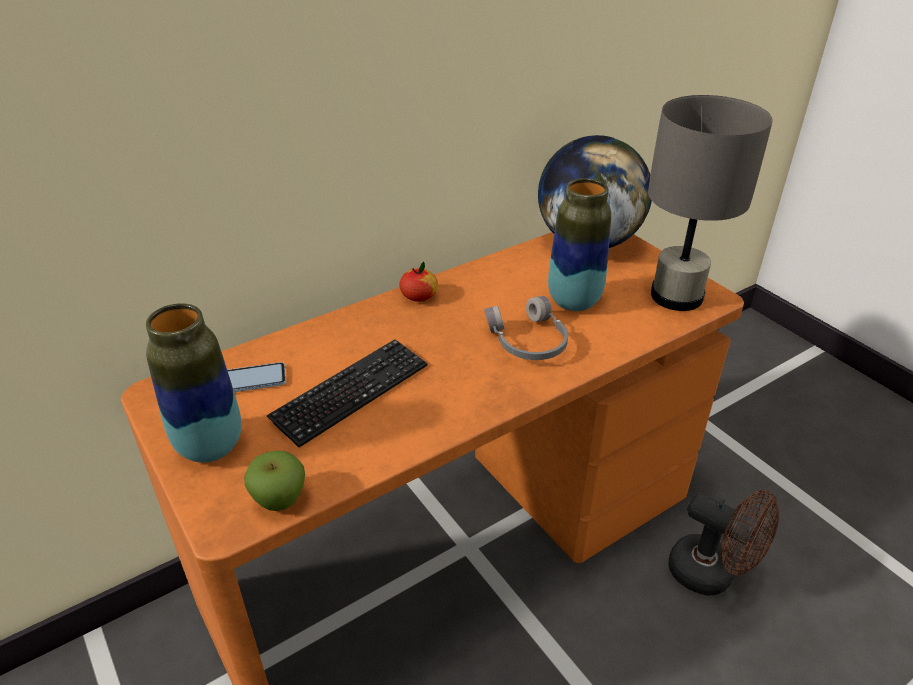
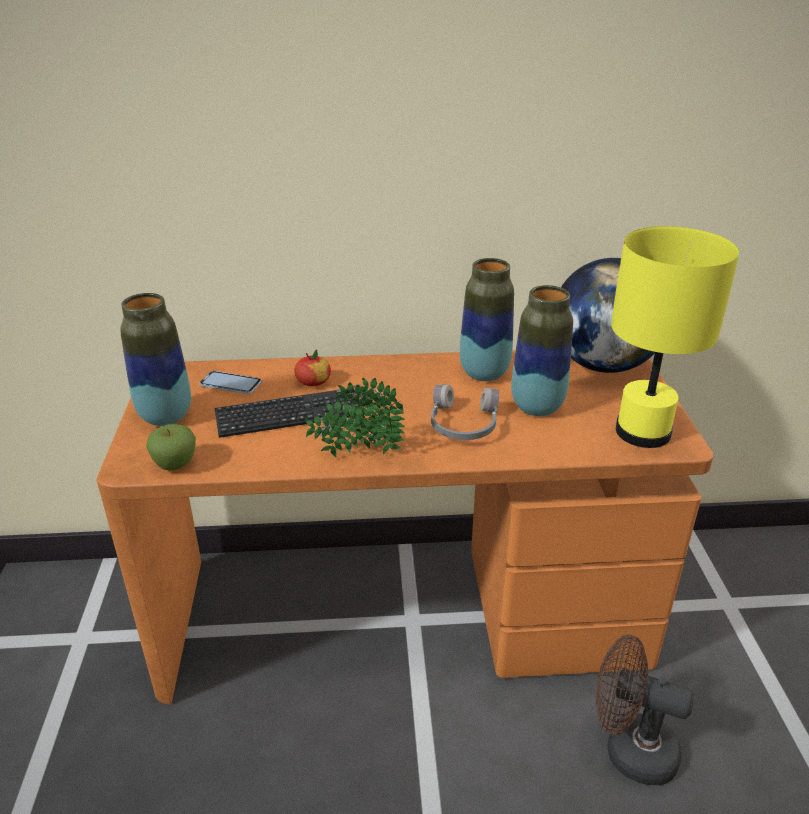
camera: 30 degrees right, 5 degrees down
apple [399,262,438,302] -> apple moved to [295,350,331,386]
grey table lamp [648,95,773,311] -> yellow table lamp [611,226,739,448]
brown fan [669,490,779,595] -> brown fan turned 135 degrees clockwise [596,635,694,785]
none -> potted plant [304,378,405,457]
none -> vase [460,258,514,381]

